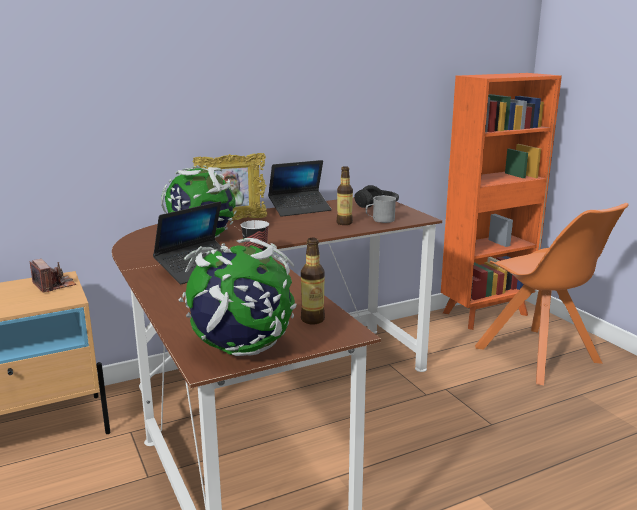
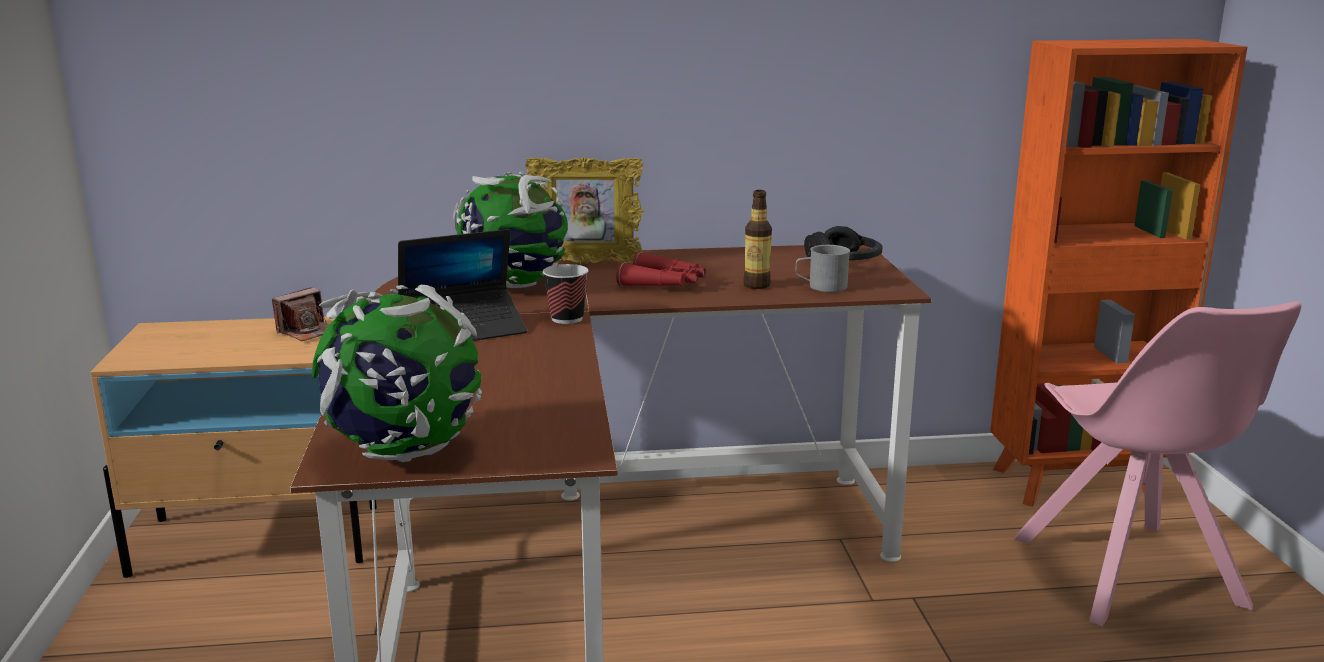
camera: 20 degrees right, 0 degrees up
camera [30,259,76,293] -> camera turned 60 degrees clockwise [272,287,329,341]
laptop [268,160,332,217] -> none
bottle [301,238,325,324] -> none
orange chair [475,203,629,385] -> pink chair [1014,301,1302,626]
none -> red binoculars [616,252,706,287]

